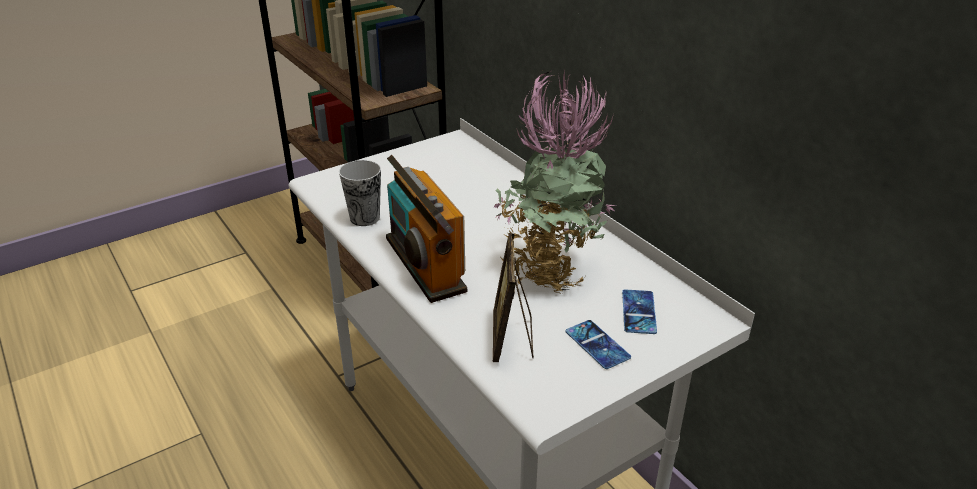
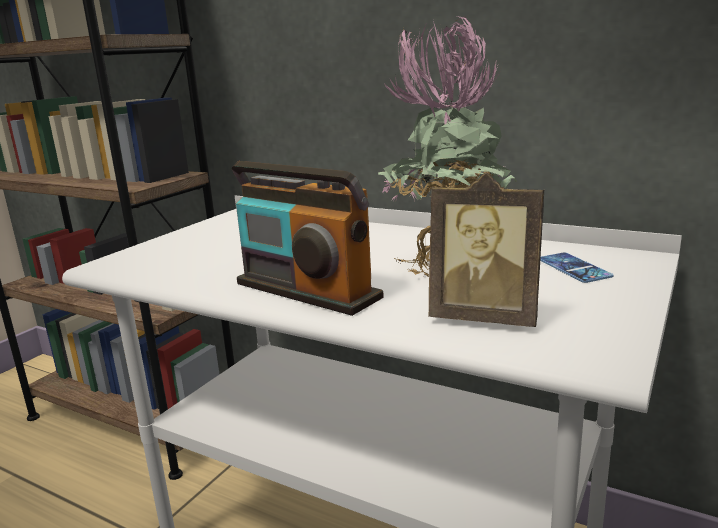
camera: 25 degrees left, 15 degrees down
cup [339,160,381,226] -> none
picture frame [493,233,534,362] -> picture frame turned 45 degrees counterclockwise [428,172,544,327]
phone [566,320,631,369] -> none

